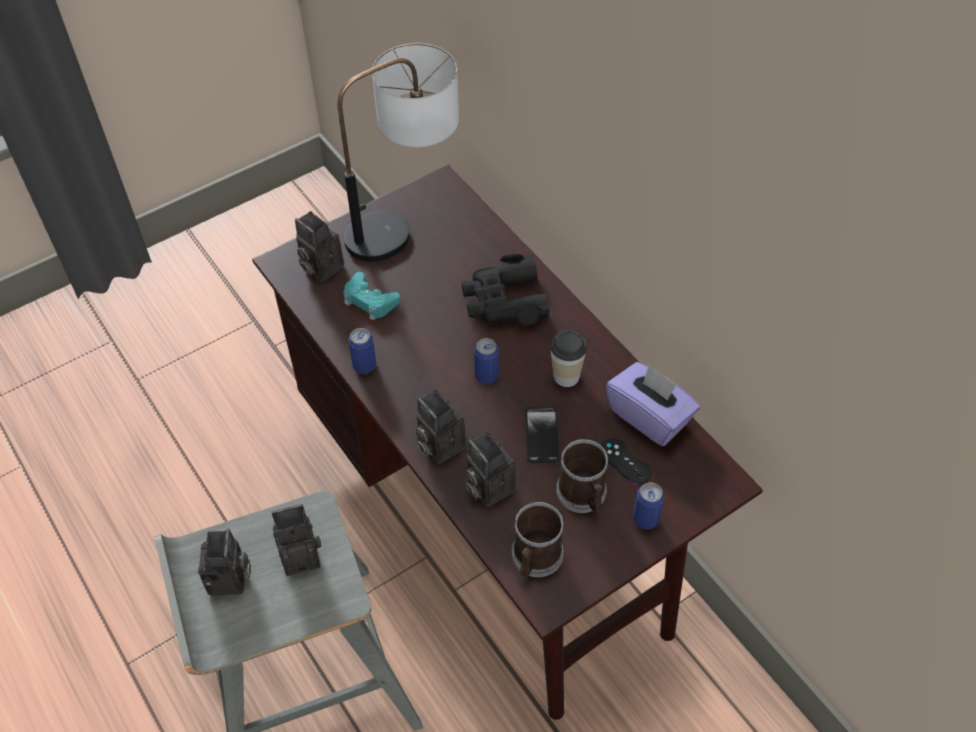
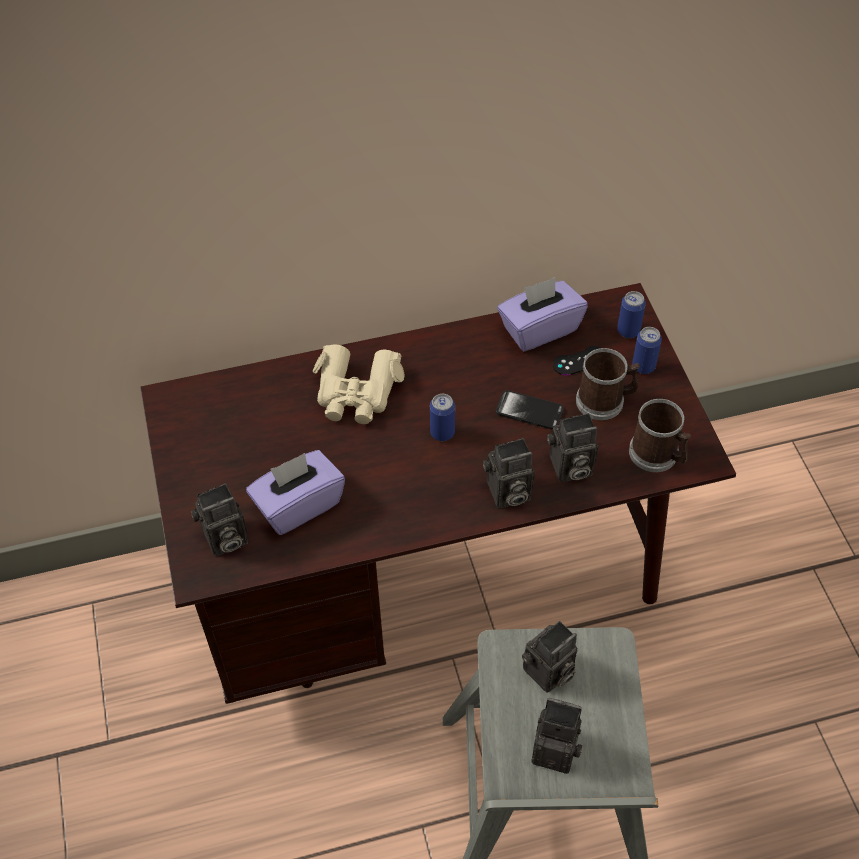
camera: 70 degrees left, 0 degrees up
camera [272,504,321,576] -> camera turned 135 degrees counterclockwise [522,621,577,693]
table lamp [337,43,459,262] -> none
turquoise game controller [343,272,400,321] -> purple tissue box [246,450,345,535]
can [348,328,376,374] -> can moved to [617,291,646,338]
black binoculars [461,254,550,325] -> beige binoculars [313,345,404,424]
cup [551,330,587,387] -> none

